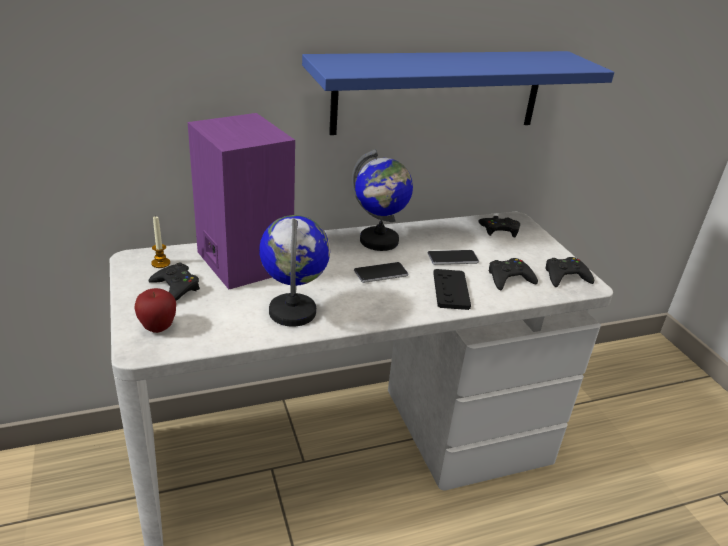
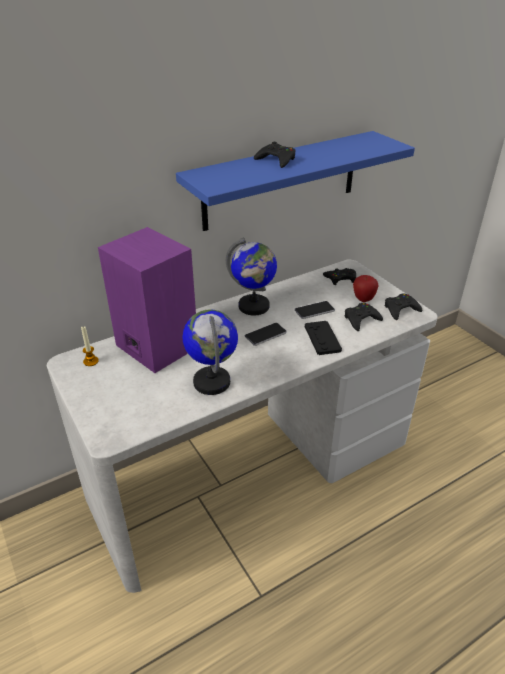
camera: 10 degrees left, 5 degrees up
apple [134,288,176,333] -> apple moved to [353,275,379,302]
black game controller [149,262,200,301] -> black game controller moved to [254,142,296,168]

